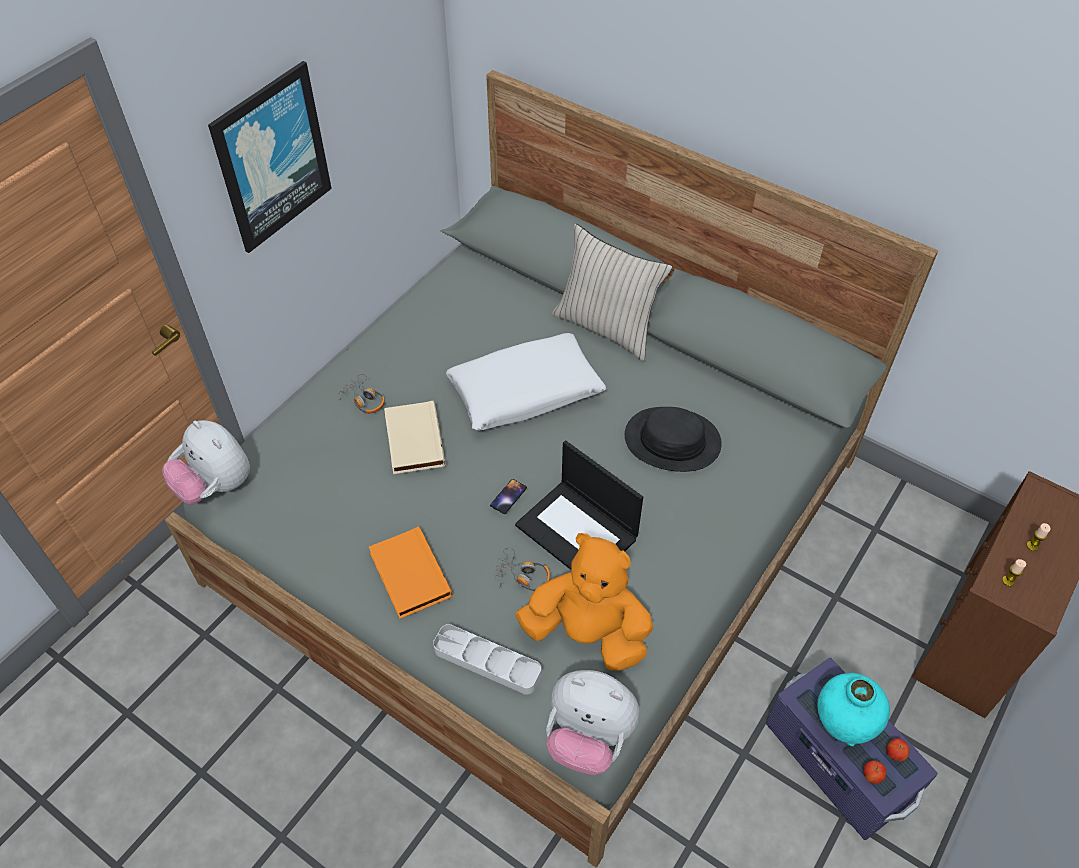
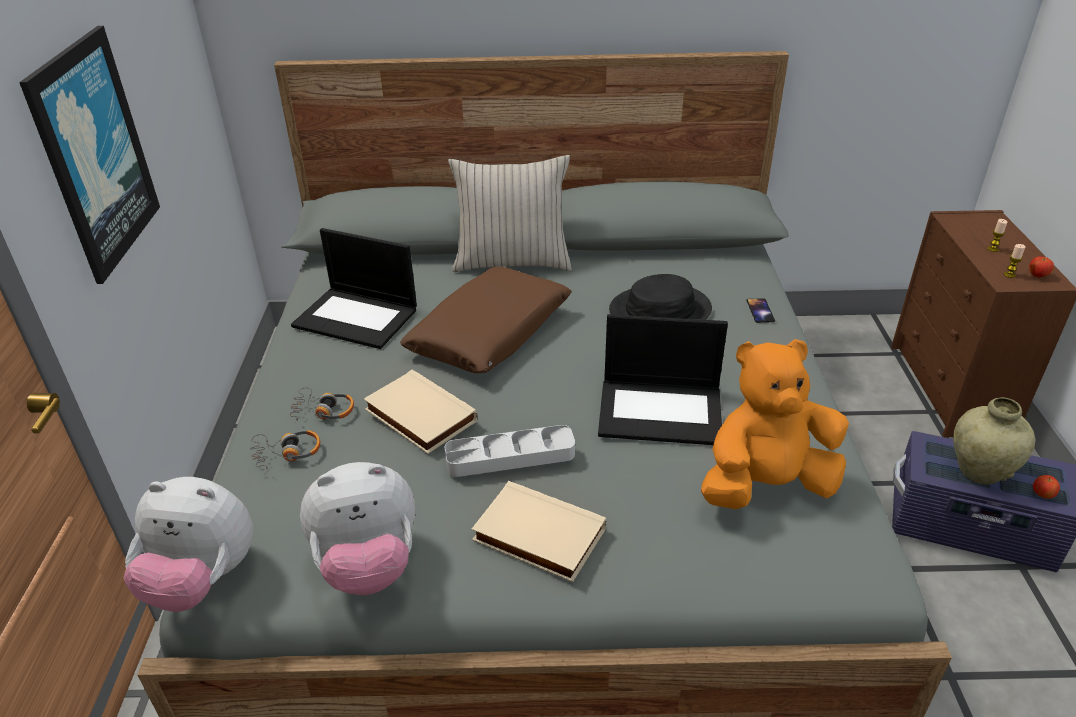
camera: 35 degrees left, 15 degrees down
orange book [369,526,453,619] -> beige book [472,481,606,582]
grey tray [433,624,541,695] -> grey tray moved to [445,425,575,477]
white pillow [446,333,606,431] -> brown pillow [400,267,572,373]
phone [490,479,527,514] -> phone moved to [747,298,775,323]
headphones [494,548,550,591] -> headphones moved to [250,430,320,471]
plush toy [546,670,639,775] -> plush toy moved to [300,462,415,595]
turquoise vase [817,673,890,747] -> beige vase [953,397,1035,484]
apple [886,738,910,761] -> apple moved to [1029,257,1054,278]
none -> laptop [291,228,417,349]

